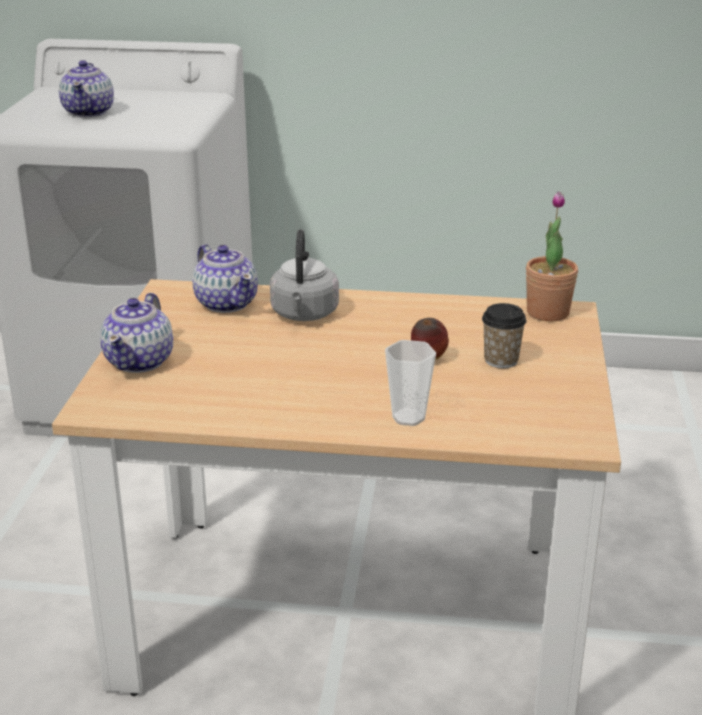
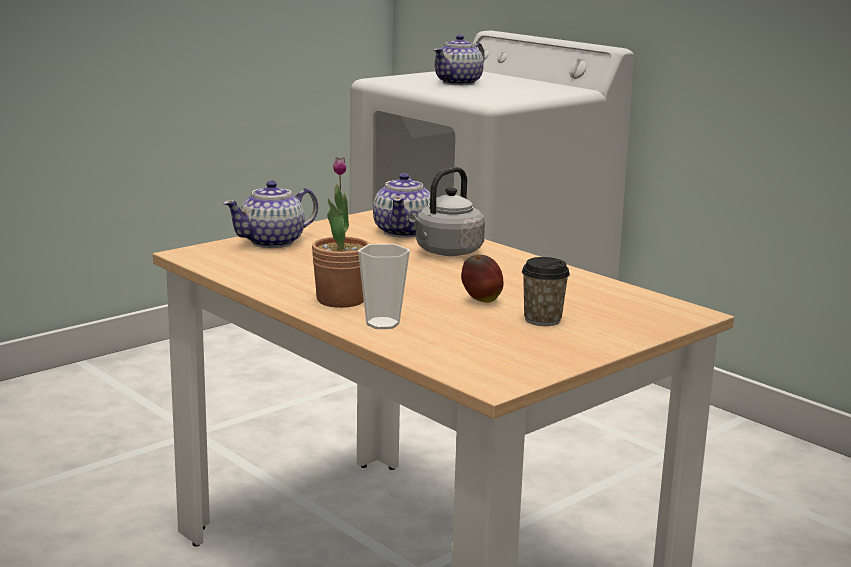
camera: 40 degrees right, 10 degrees down
potted plant [526,191,578,321] -> potted plant moved to [312,157,369,308]

